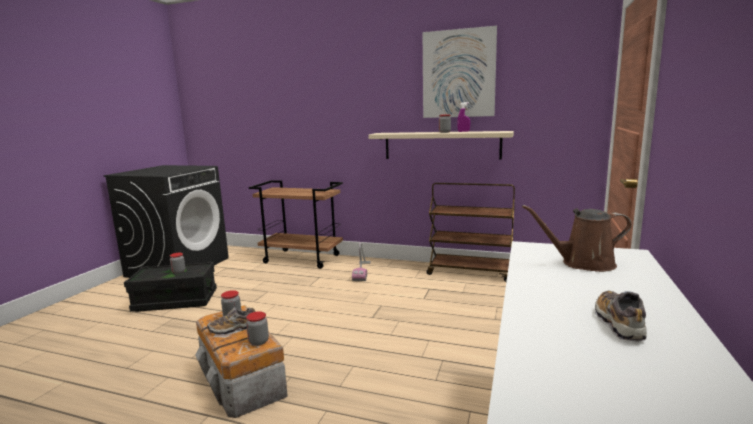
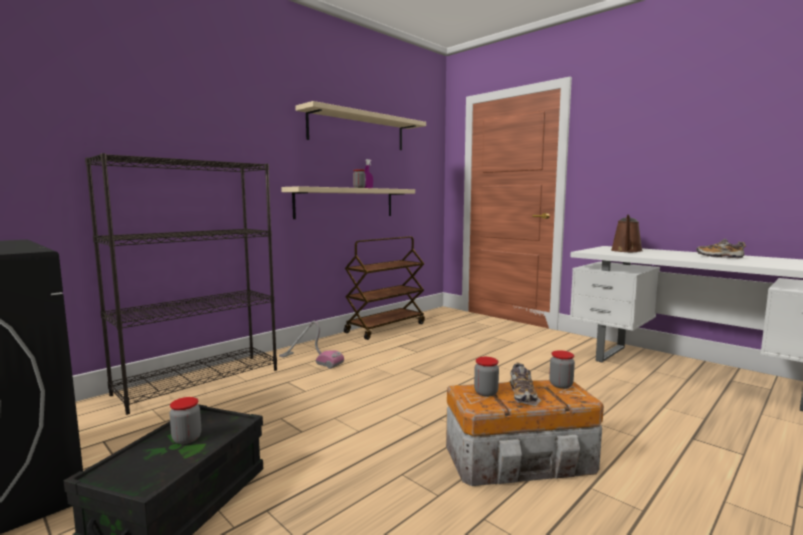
camera: 65 degrees left, 5 degrees down
brown cart [249,180,343,269] -> black bookcase [85,153,277,415]
picture [423,26,497,118] -> beige shelf [295,101,426,150]

